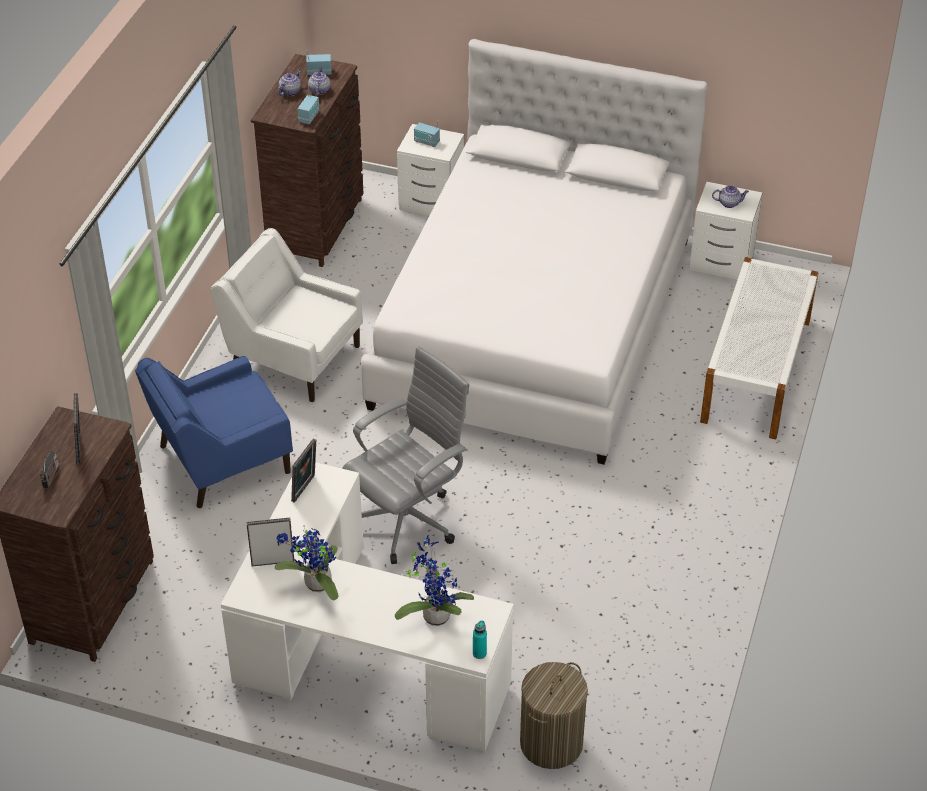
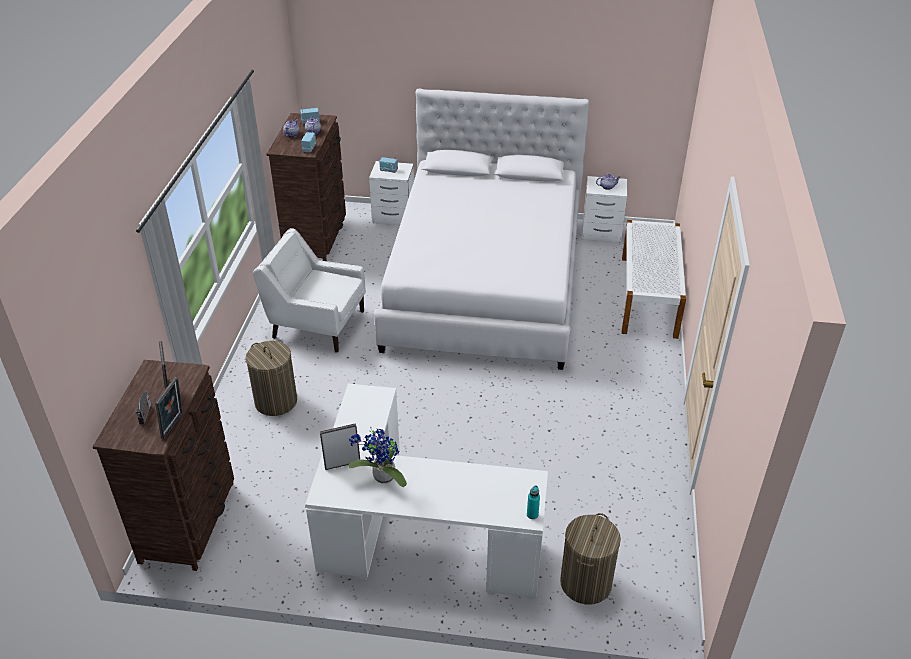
camera: 10 degrees left, 5 degrees down
blue armchair [135,356,293,508] -> laundry basket [246,341,297,416]
picture frame [291,438,316,503] -> picture frame moved to [155,377,183,439]
grey office chair [342,346,469,564] -> none
potted plant [395,535,474,626] -> none

